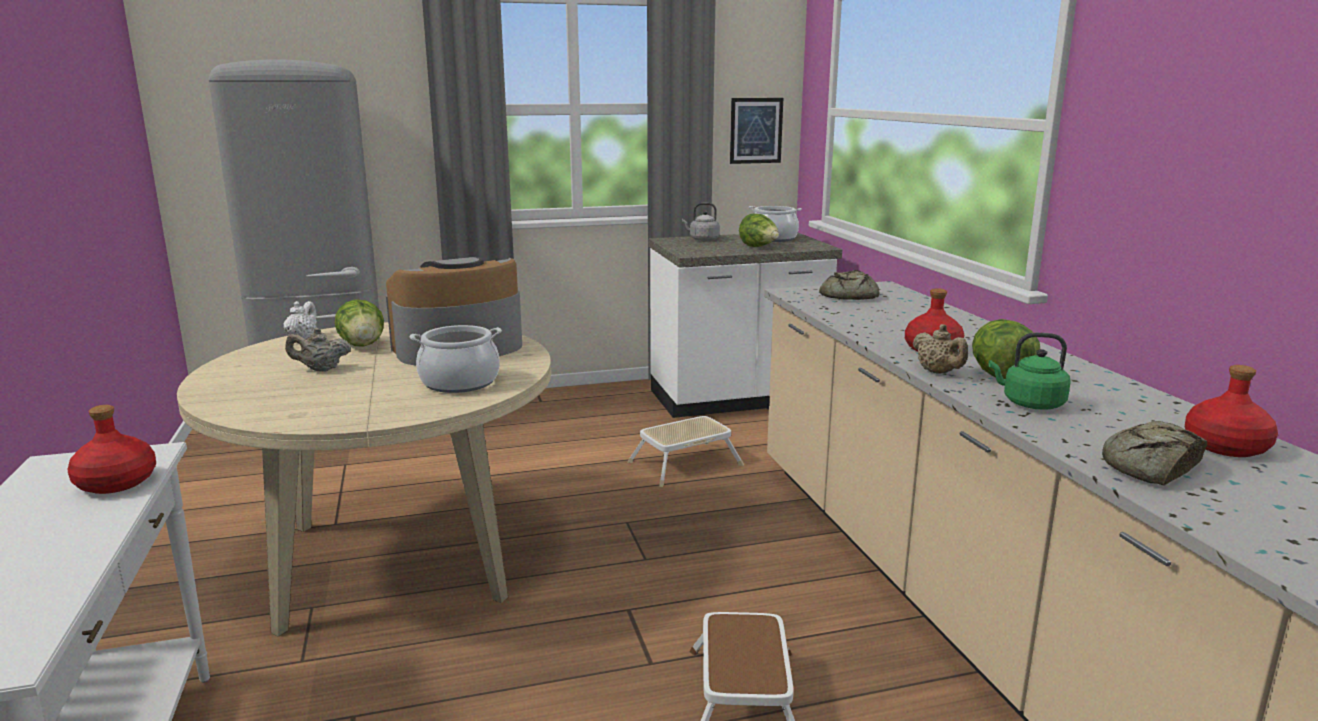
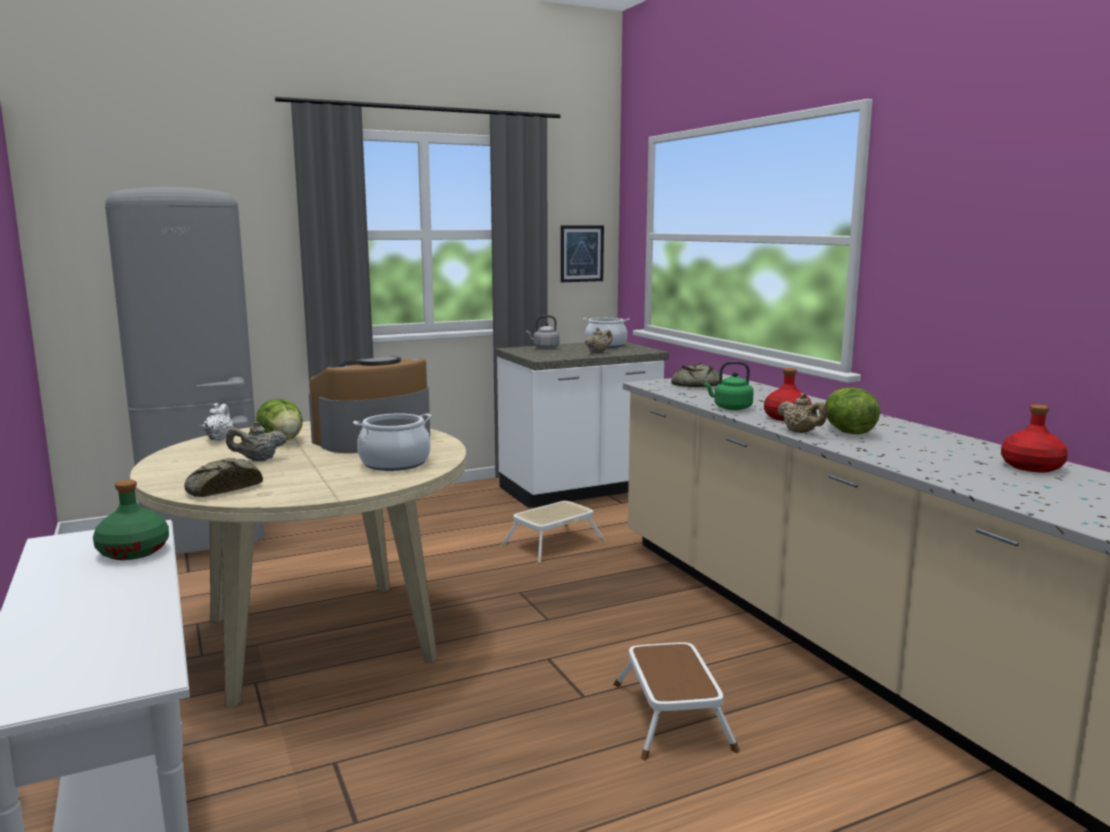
camera: 10 degrees left, 5 degrees down
red bottle [67,405,156,494] -> green bottle [93,479,169,560]
lettuce [739,214,779,247] -> beige teapot [585,327,612,353]
green kettle [989,333,1070,410] -> green kettle moved to [704,361,754,410]
bread [1102,420,1207,486] -> bread moved to [184,458,263,497]

